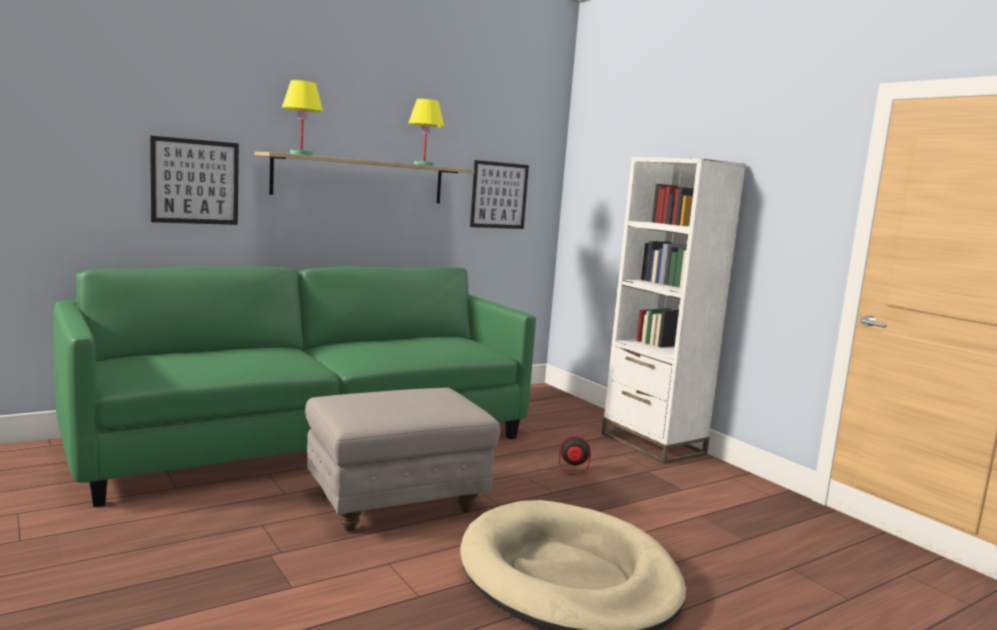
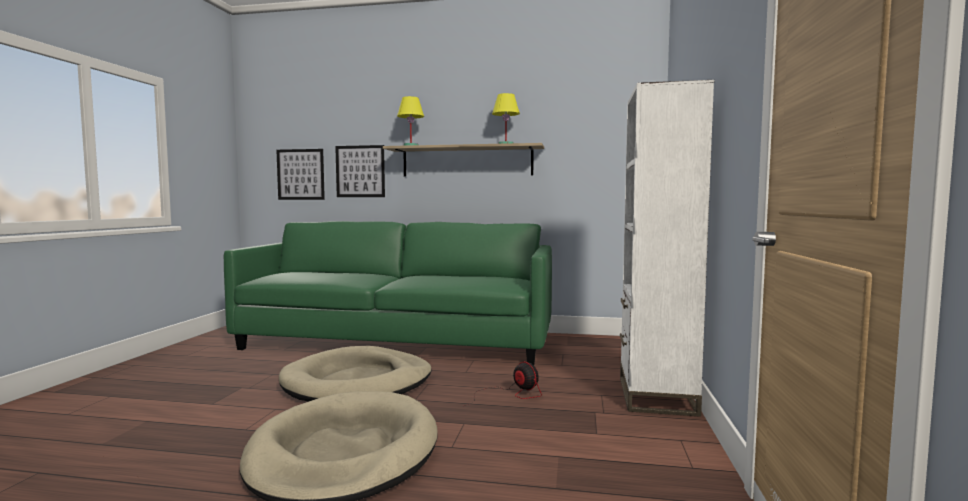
camera: 45 degrees right, 5 degrees down
grey ottoman [305,388,500,532] -> beige dog bed [279,346,431,402]
picture [470,160,529,229] -> picture moved to [276,149,325,200]

